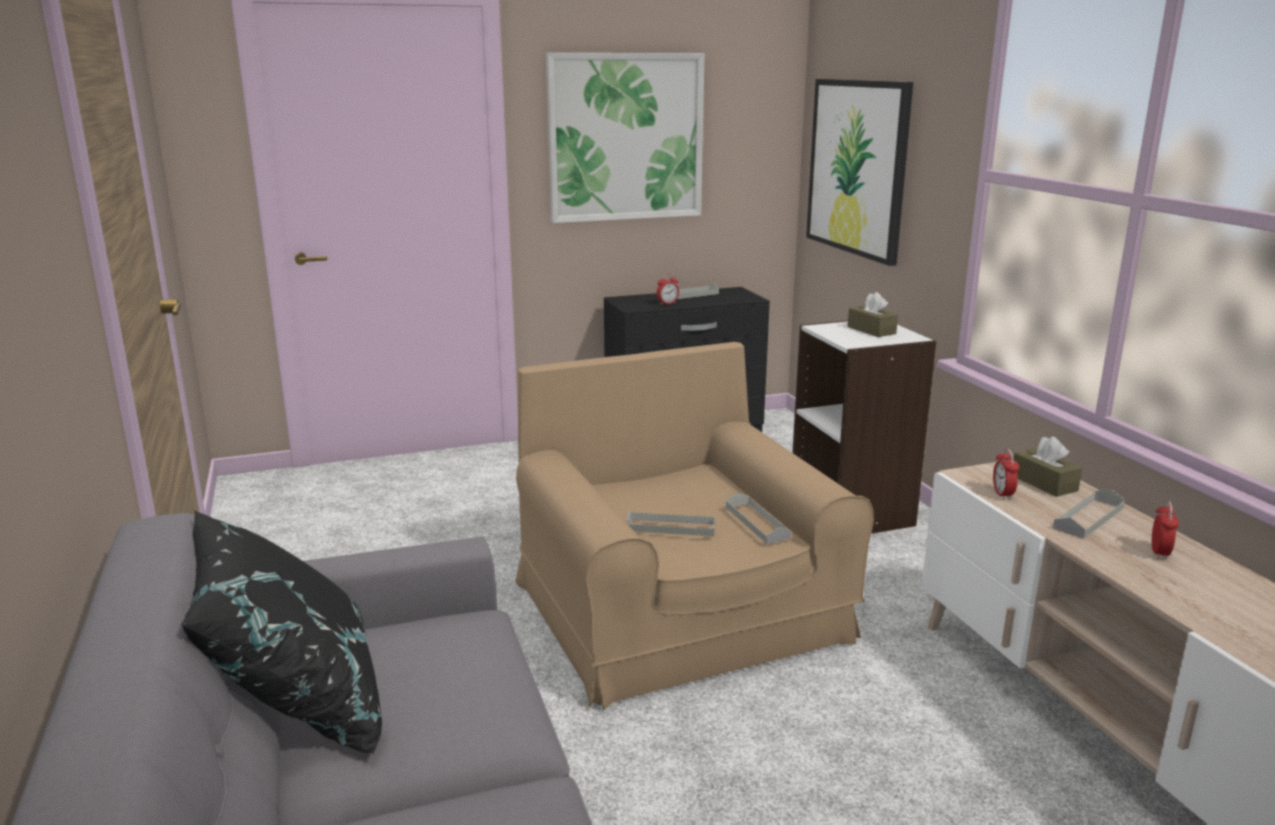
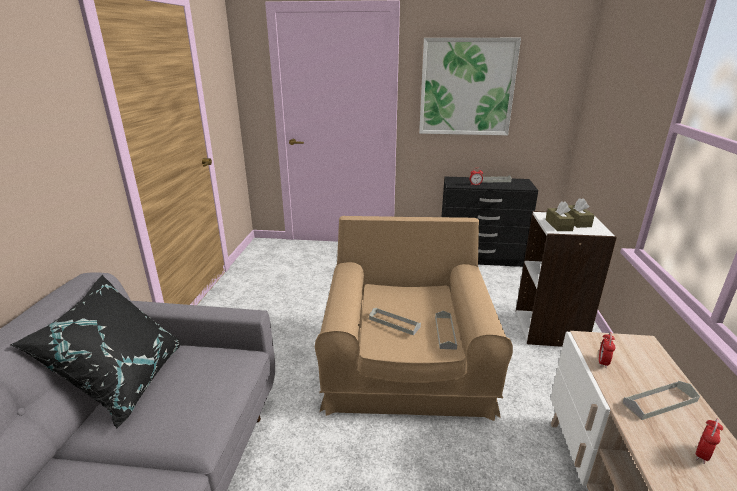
camera: 25 degrees right, 5 degrees up
picture [806,79,913,266] -> none
brown tissue box [1014,436,1082,497] -> brown tissue box moved to [546,201,575,231]

